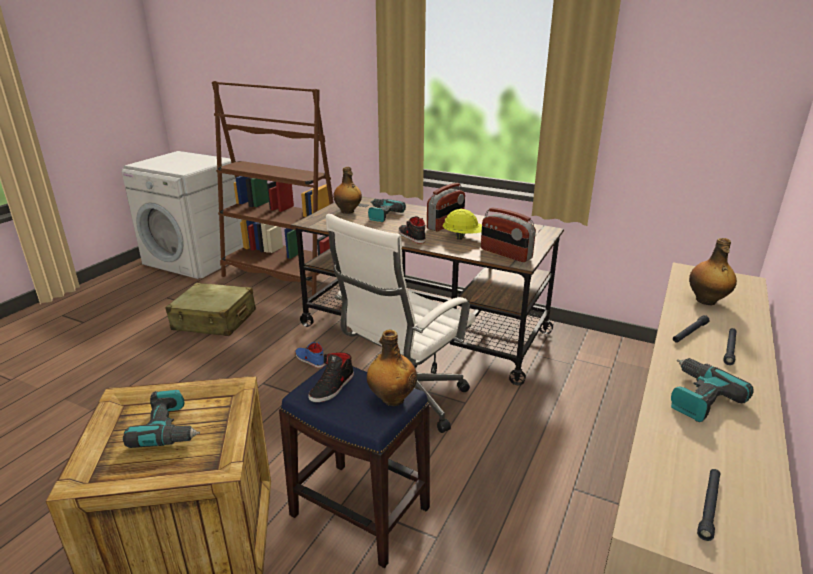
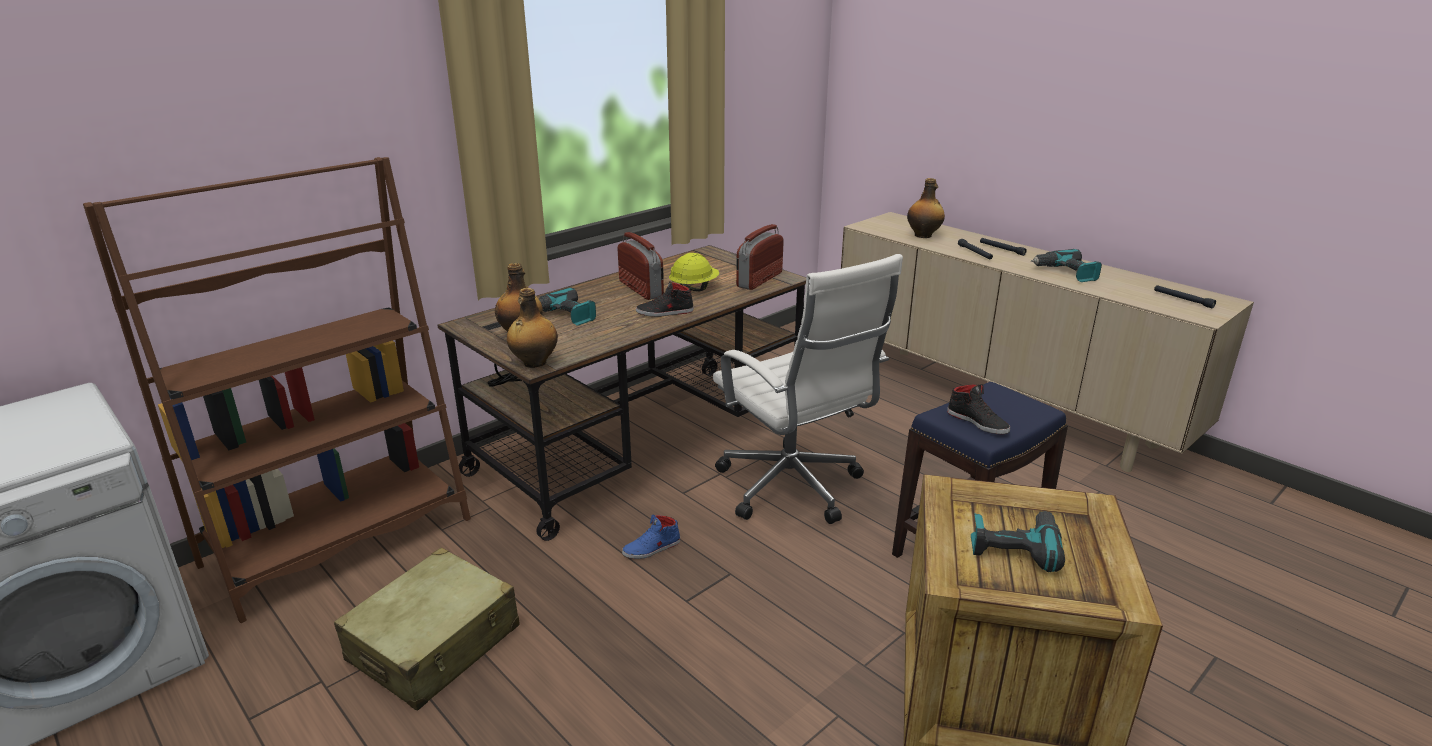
camera: 70 degrees left, 0 degrees up
bottle [367,330,417,406] -> bottle moved to [507,288,558,368]
radio [481,207,536,262] -> radio turned 150 degrees clockwise [736,224,784,290]

